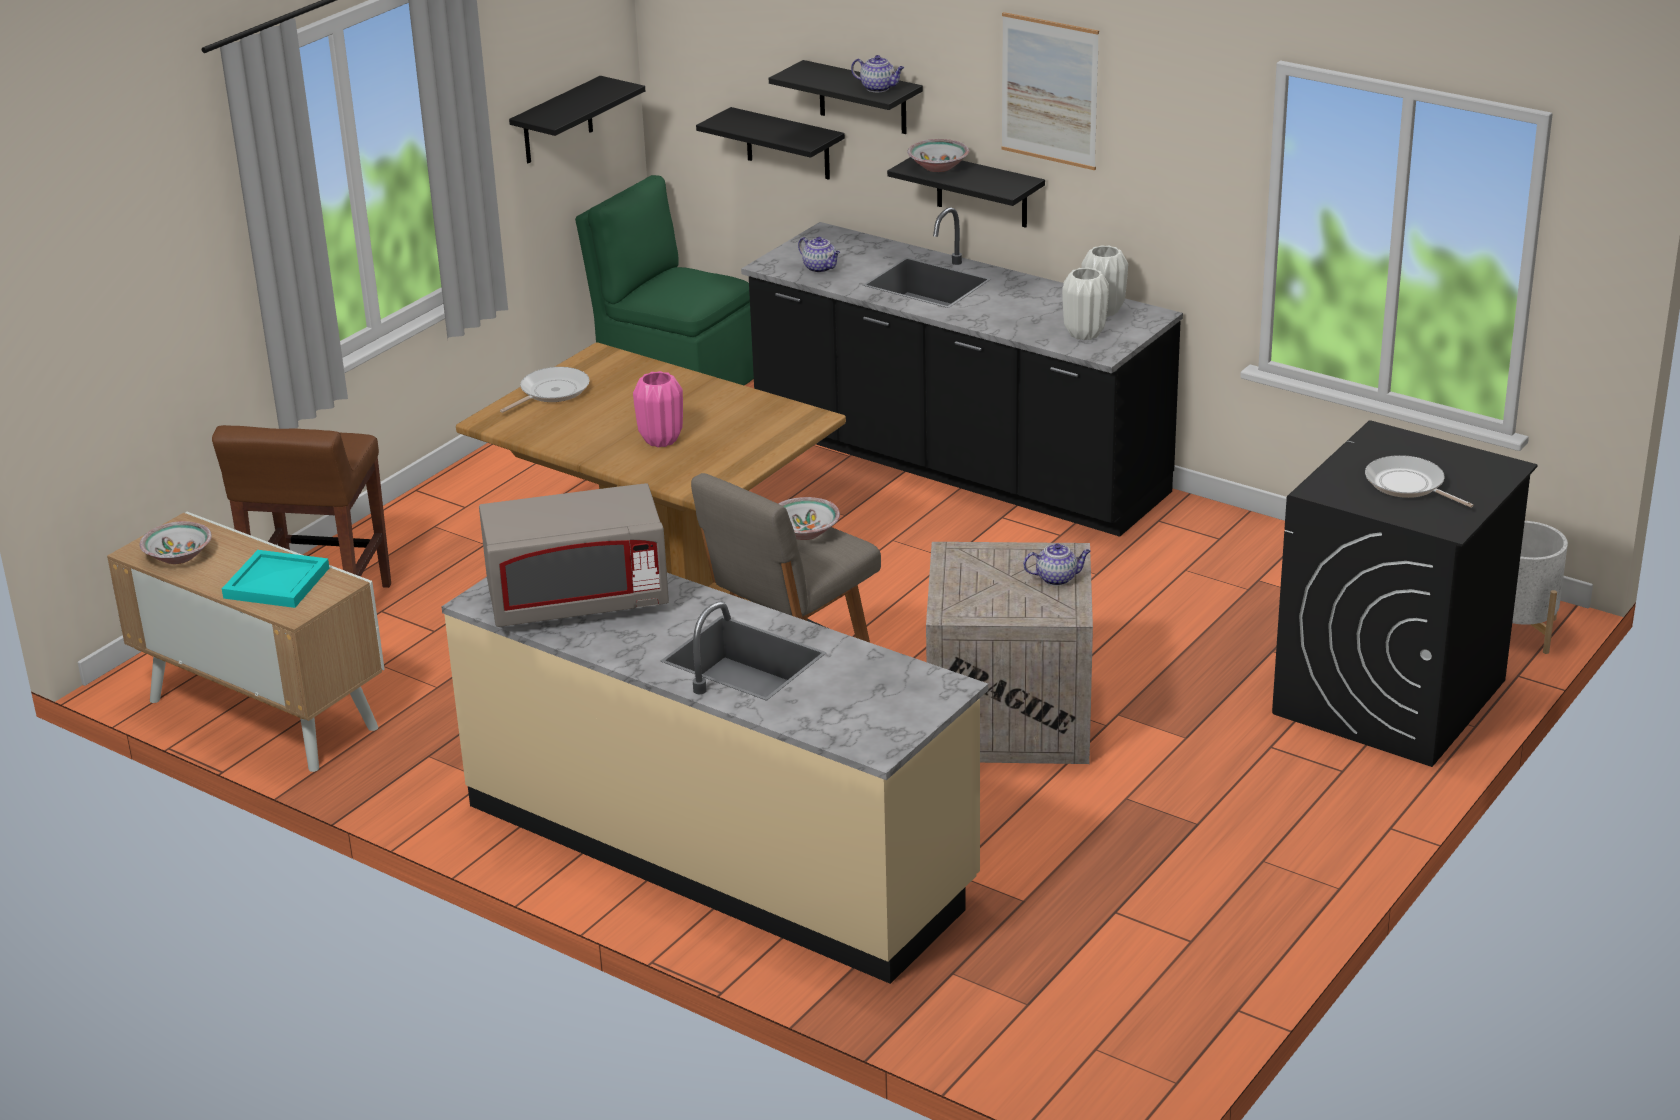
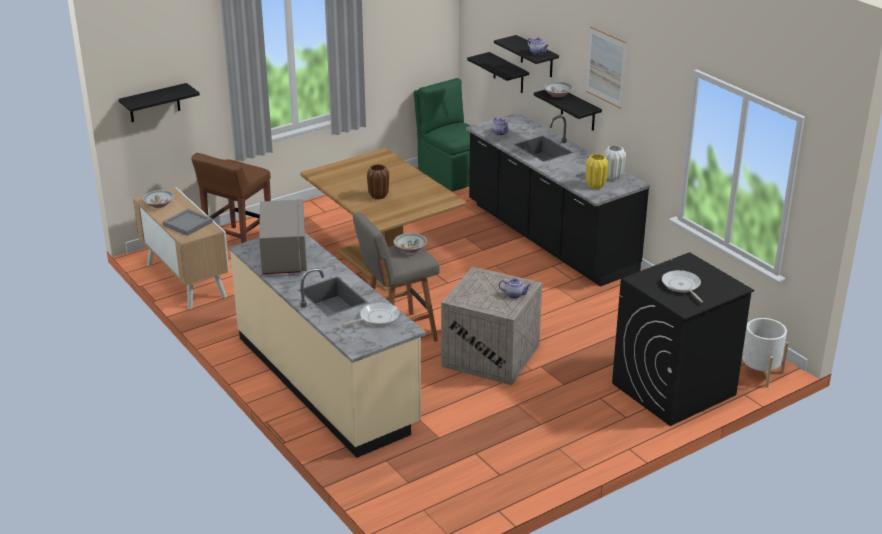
camera: 20 degrees right, 0 degrees up
turquoise tray [222,550,329,608] -> grey tray [163,209,213,236]
grey microwave [479,483,669,627] -> grey microwave turned 105 degrees counterclockwise [259,199,307,274]
frying pan [500,367,590,413] -> frying pan moved to [341,302,400,326]
black shelf [509,76,645,164] -> black shelf moved to [118,83,200,122]
pink vase [633,371,683,447] -> brown vase [367,164,389,199]
white vase [1062,267,1109,340] -> yellow vase [586,154,609,189]

